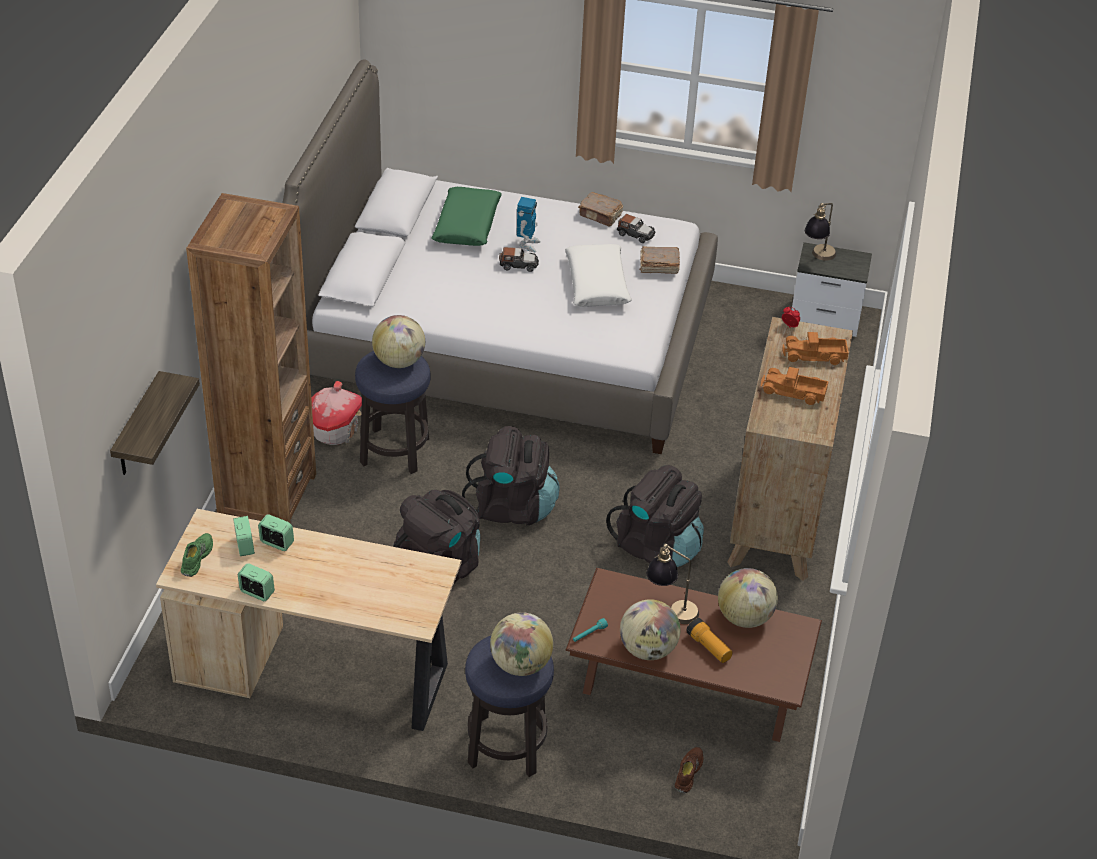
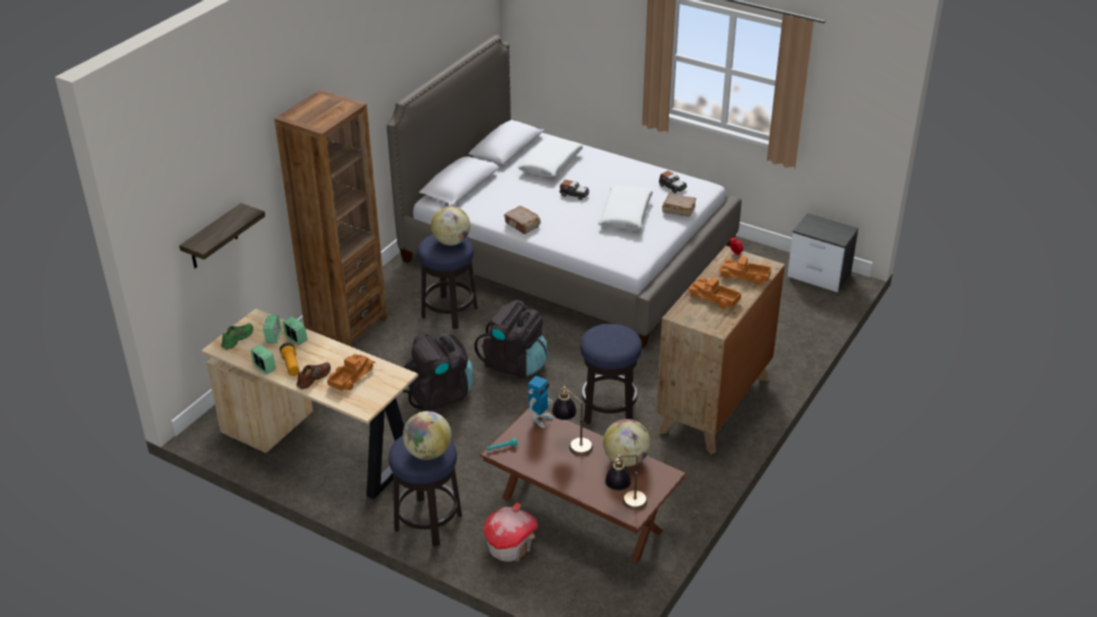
camera: 20 degrees right, 5 degrees down
toy house [311,381,362,445] -> toy house moved to [484,503,538,562]
green pillow [431,187,502,246] -> white pillow [518,137,584,177]
toy robot [517,197,540,252] -> toy robot moved to [528,376,553,428]
brown book [578,192,623,227] -> brown book moved to [504,206,541,234]
black backpack [606,465,704,567] -> stool [580,324,642,425]
globe [620,599,681,660] -> none
brown shoe [675,747,703,793] -> brown shoe moved to [296,362,331,389]
flashlight [686,618,733,663] -> flashlight moved to [280,343,299,376]
table lamp [805,203,836,261] -> table lamp moved to [605,454,647,510]
none -> toy truck [327,354,375,391]

